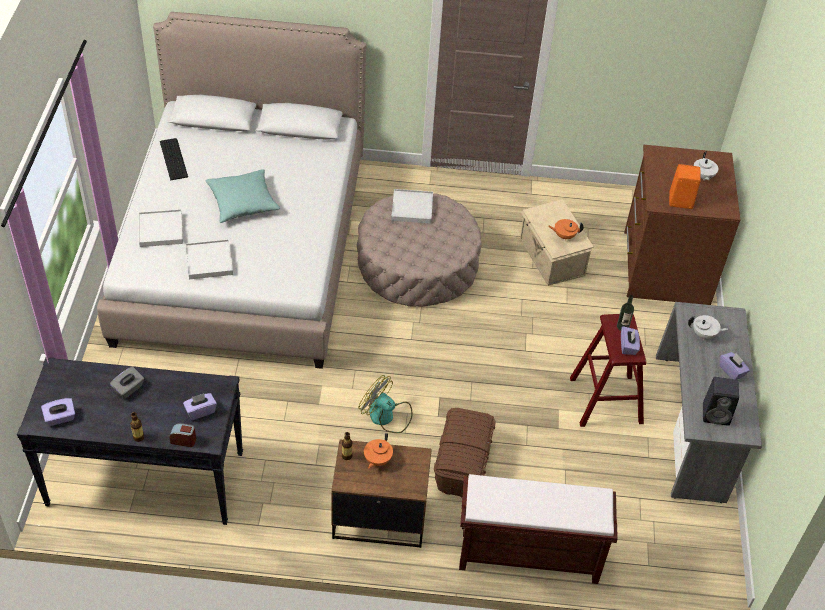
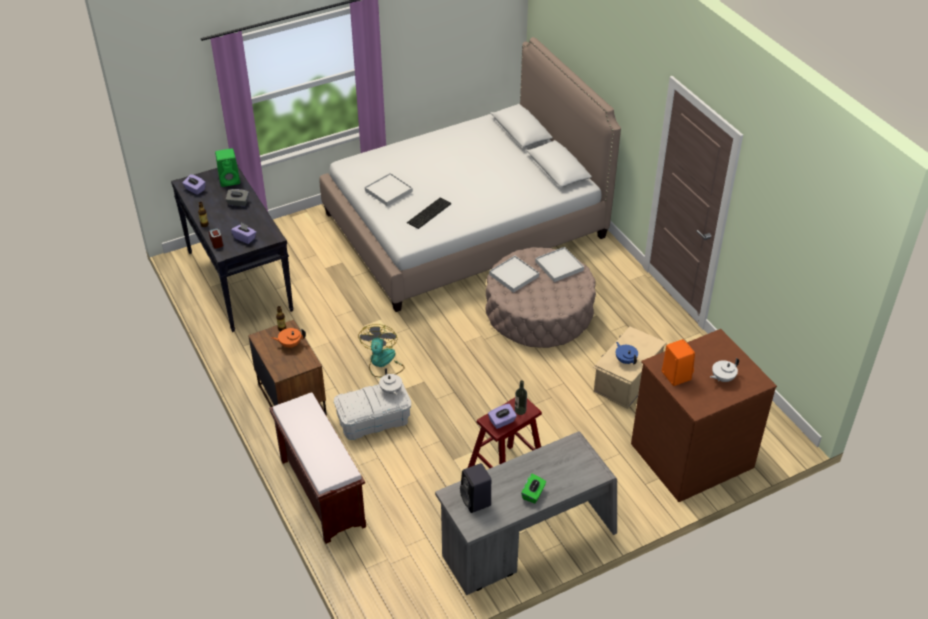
camera: 60 degrees right, 5 degrees down
white tray [139,209,183,247] -> white tray moved to [489,256,539,293]
keyboard [160,138,188,180] -> keyboard moved to [407,198,451,229]
turquoise pillow [205,169,280,223] -> none
brown storage box [434,408,496,497] -> white storage box [334,383,411,440]
orange teapot [548,219,584,240] -> blue teapot [616,342,638,365]
white teapot [688,315,728,340] -> white teapot moved to [379,368,402,395]
purple tissue box [720,352,750,380] -> green tissue box [521,473,546,504]
none -> green speaker [215,148,240,187]

